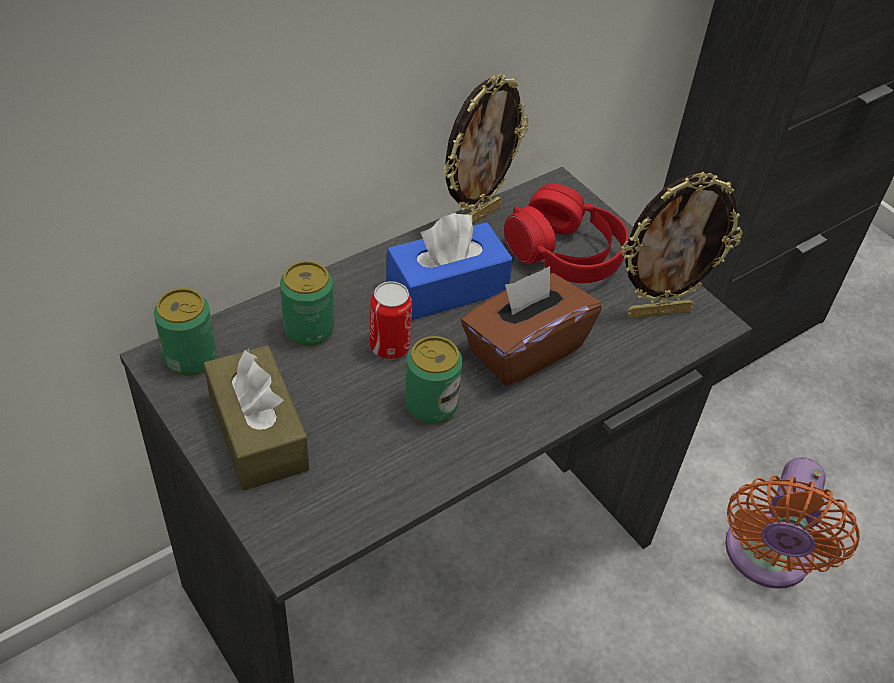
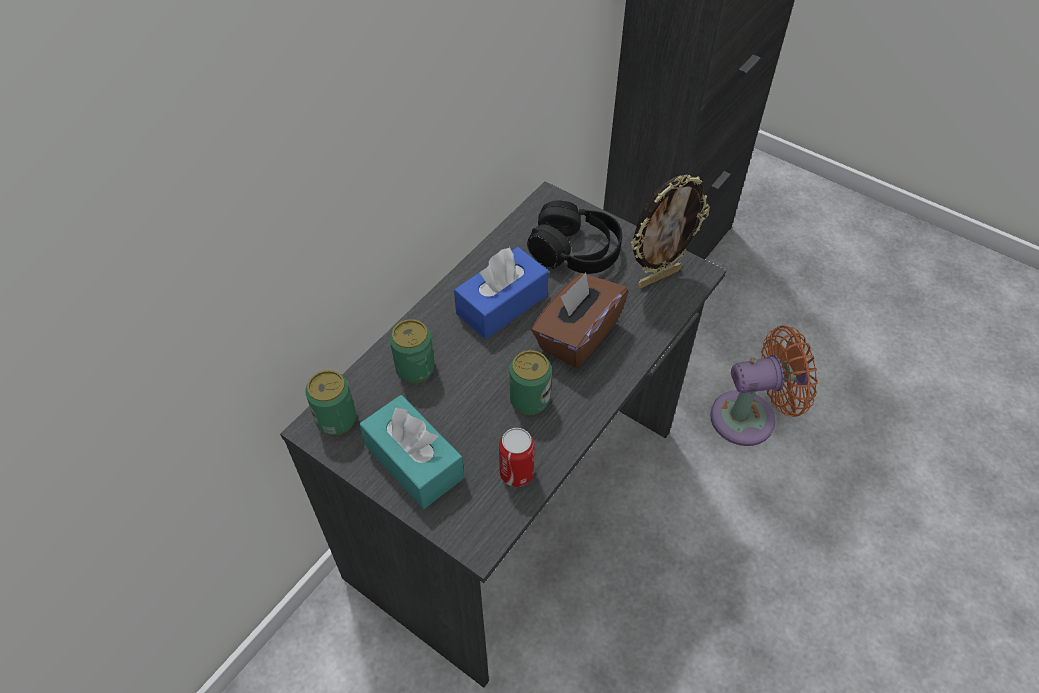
camera: 15 degrees left, 5 degrees up
brown tissue box [204,345,309,491] -> turquoise tissue box [360,395,464,509]
can [370,281,412,359] -> can moved to [499,428,535,487]
picture frame [443,74,529,224] -> none
red headphones [504,183,628,283] -> black headphones [527,200,622,274]
orange fan [725,457,860,589] -> orange fan turned 105 degrees counterclockwise [710,326,818,446]

